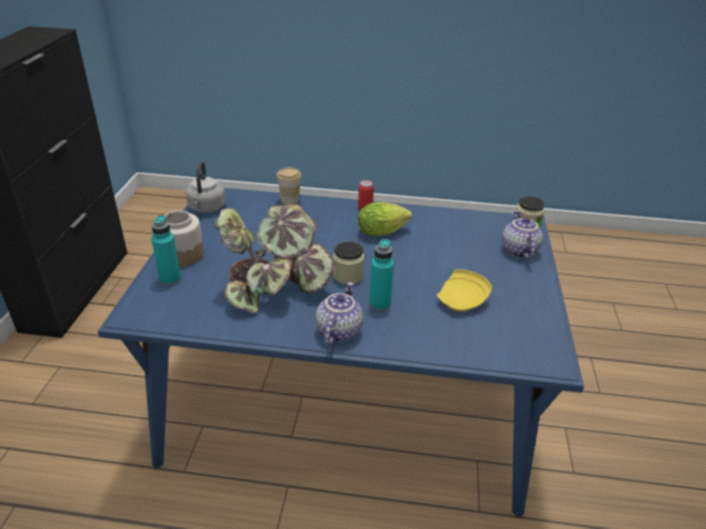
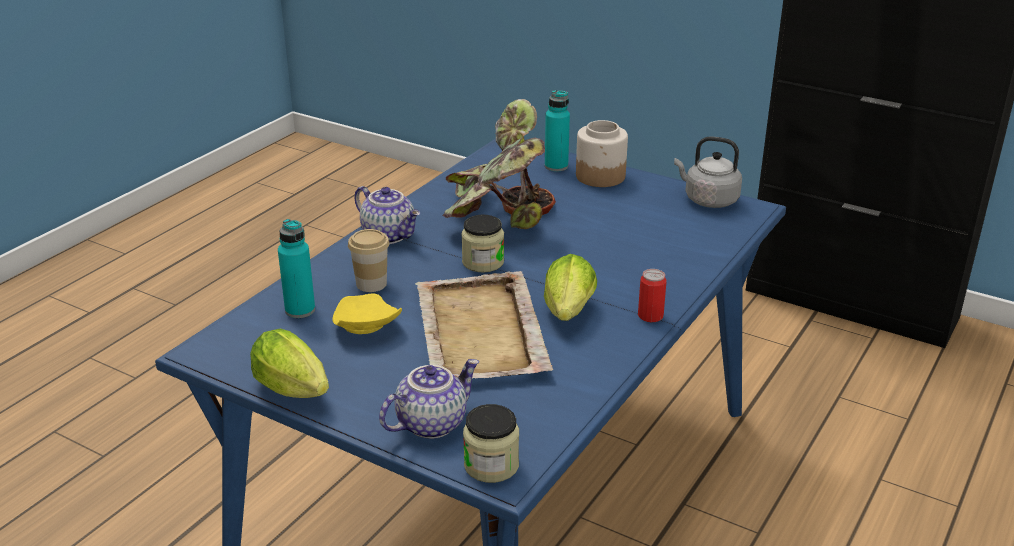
camera: 115 degrees right, 5 degrees down
cup [277,167,301,205] -> cup moved to [348,229,389,292]
turquoise bottle [369,239,394,311] -> turquoise bottle moved to [278,219,315,318]
teapot [502,210,543,259] -> teapot turned 60 degrees counterclockwise [379,359,479,439]
none -> lettuce [250,328,329,398]
none -> beige tray [415,271,553,378]

